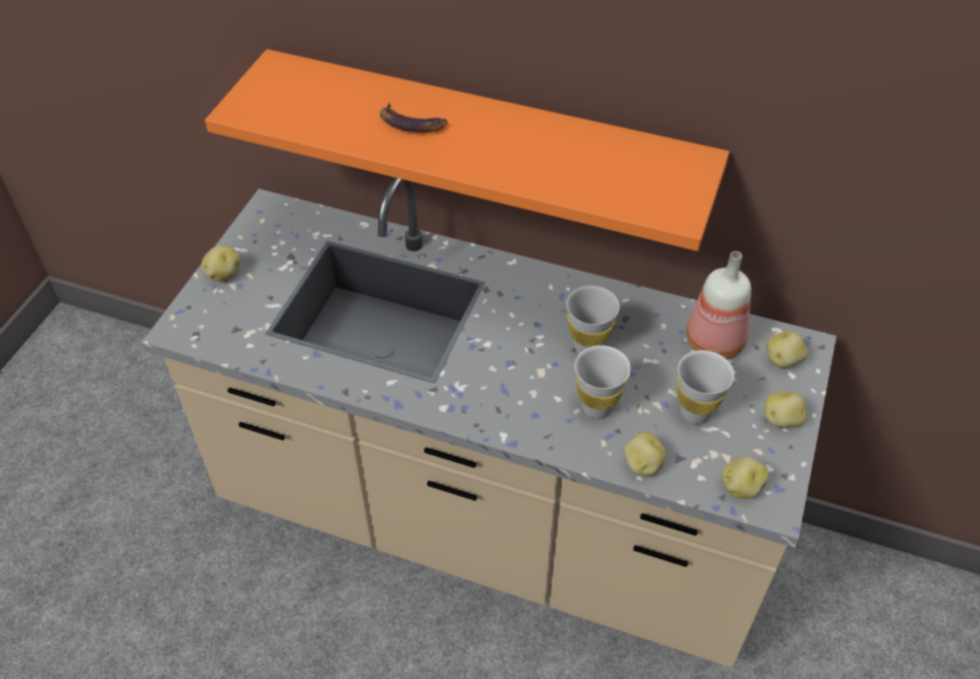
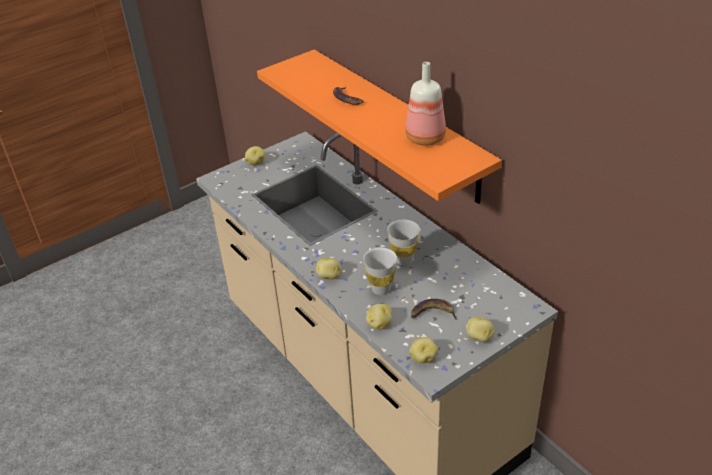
camera: 35 degrees right, 10 degrees down
white cup [677,350,734,424] -> banana [411,299,458,320]
bottle [686,251,751,359] -> bottle moved to [405,62,446,145]
potato [766,332,808,368] -> potato moved to [316,258,342,279]

